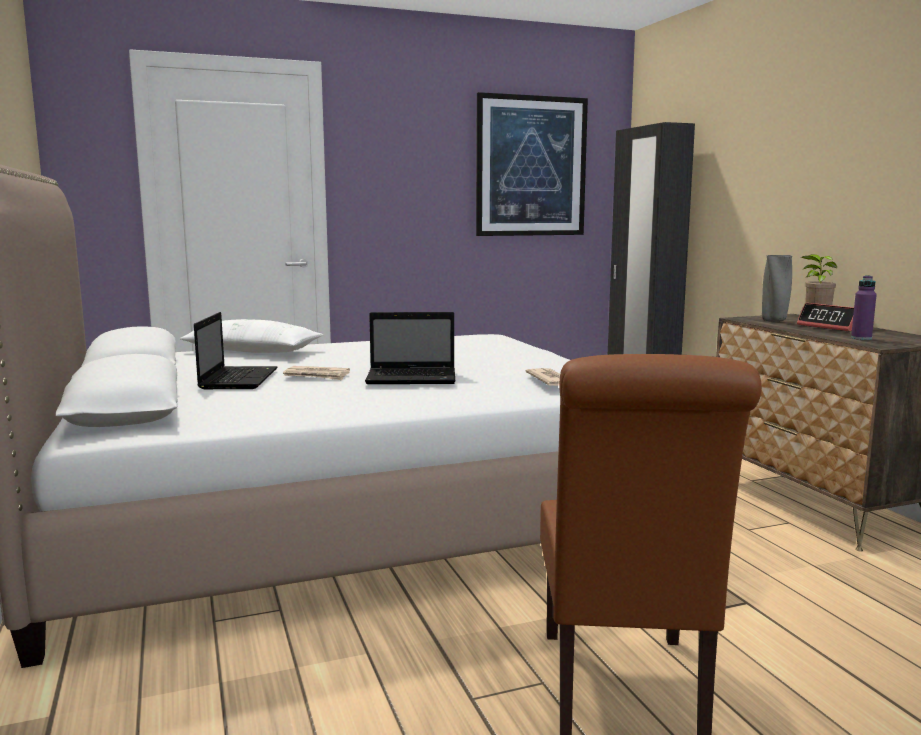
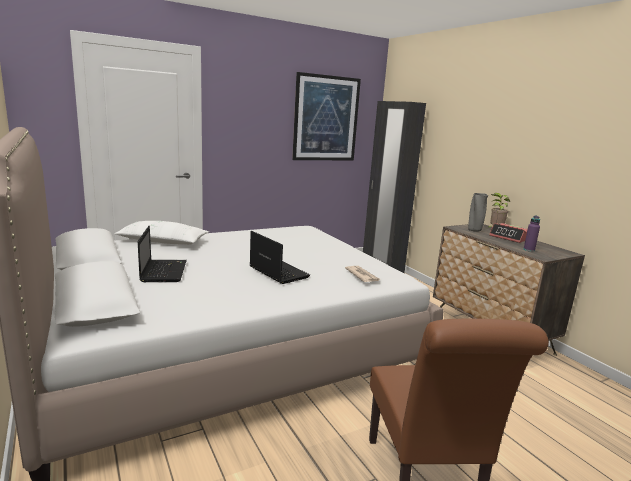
camera: 10 degrees left, 5 degrees up
newspaper [283,366,350,380] -> none
laptop [365,312,455,384] -> laptop turned 120 degrees counterclockwise [250,231,310,284]

